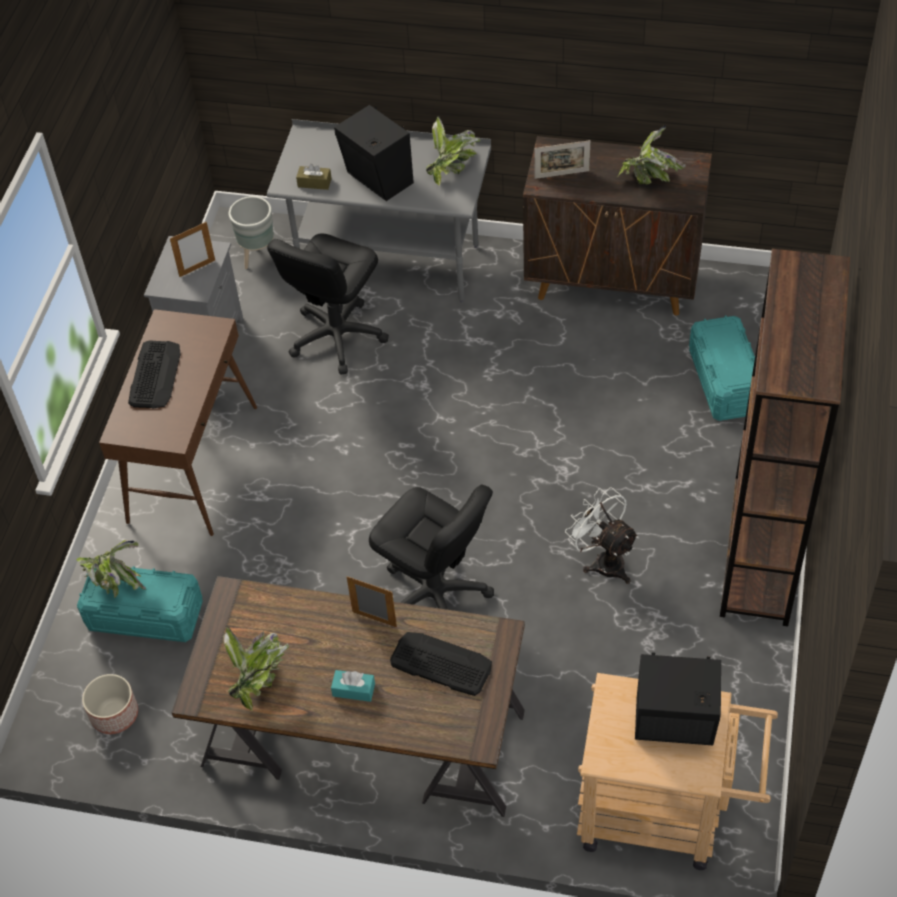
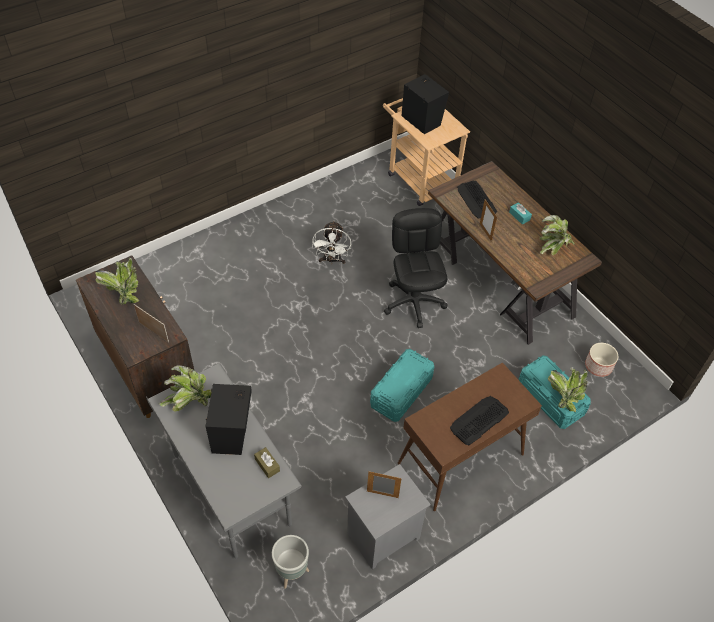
camera: 140 degrees left, 0 degrees up
black office chair [267,233,389,375] -> none
turquoise storage box [689,315,755,421] -> turquoise storage box moved to [370,349,434,422]
brown bookcase [720,249,850,627] -> none

